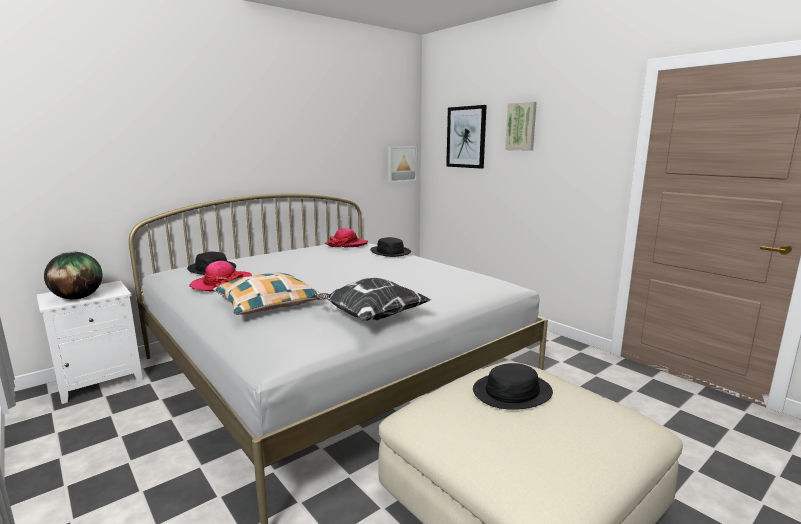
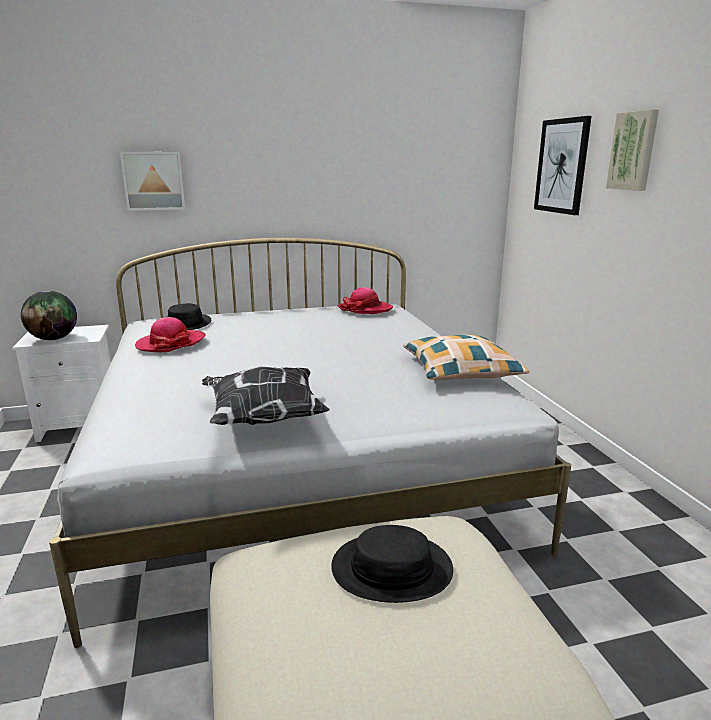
camera: 25 degrees right, 5 degrees up
pillow [213,273,323,315] -> pillow moved to [403,335,530,380]
black hat [370,237,411,257] -> none
picture [388,147,417,182] -> picture moved to [120,152,185,211]

